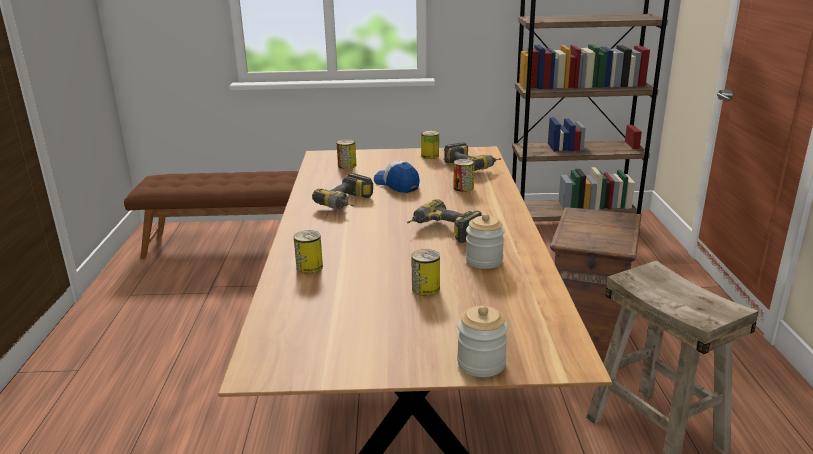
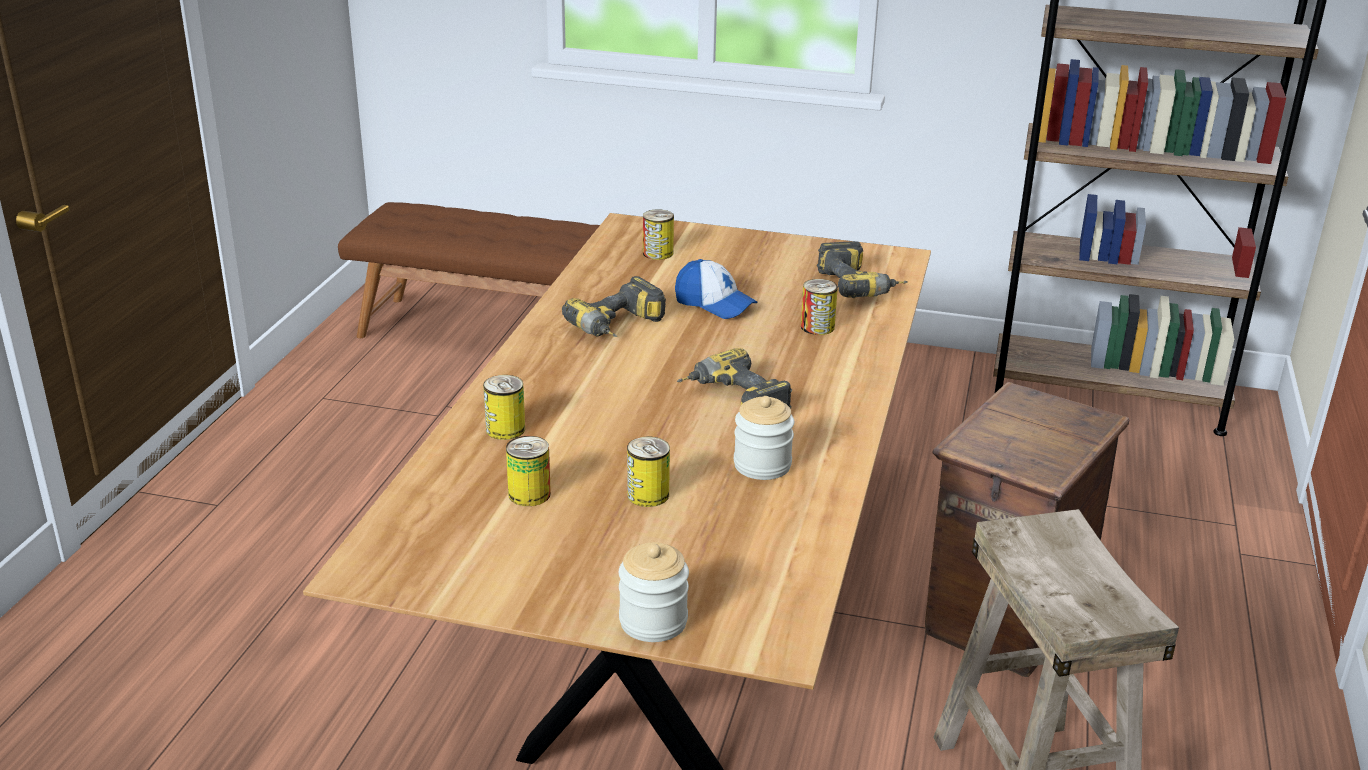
camera: 15 degrees right, 5 degrees up
cap [374,161,420,193] -> cap turned 150 degrees clockwise [675,259,758,319]
can [421,131,439,159] -> can moved to [506,436,551,506]

